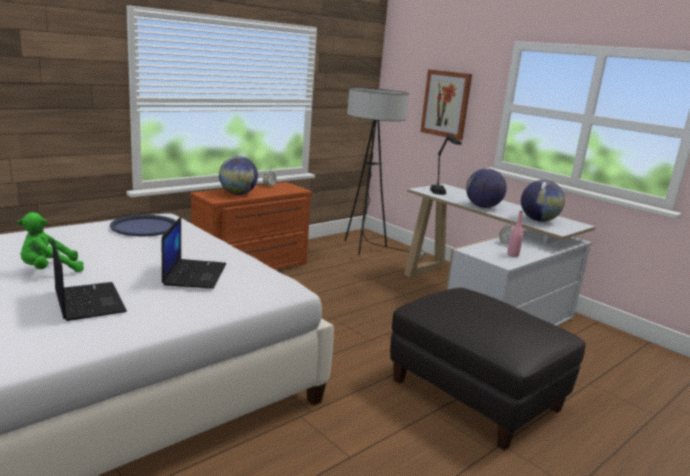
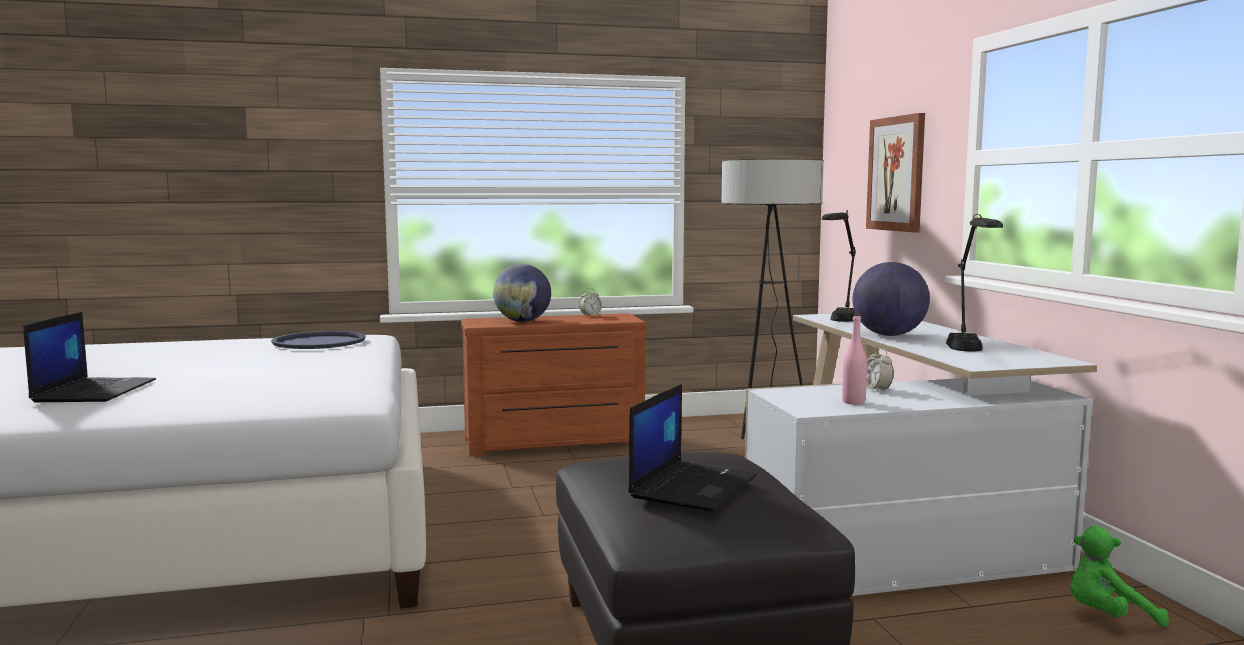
camera: 30 degrees right, 10 degrees down
green plush toy [17,212,84,272] -> green plush toy moved to [1070,526,1169,627]
laptop [162,217,226,289] -> laptop moved to [628,384,757,511]
globe [521,180,565,222] -> black table lamp [946,214,1003,352]

